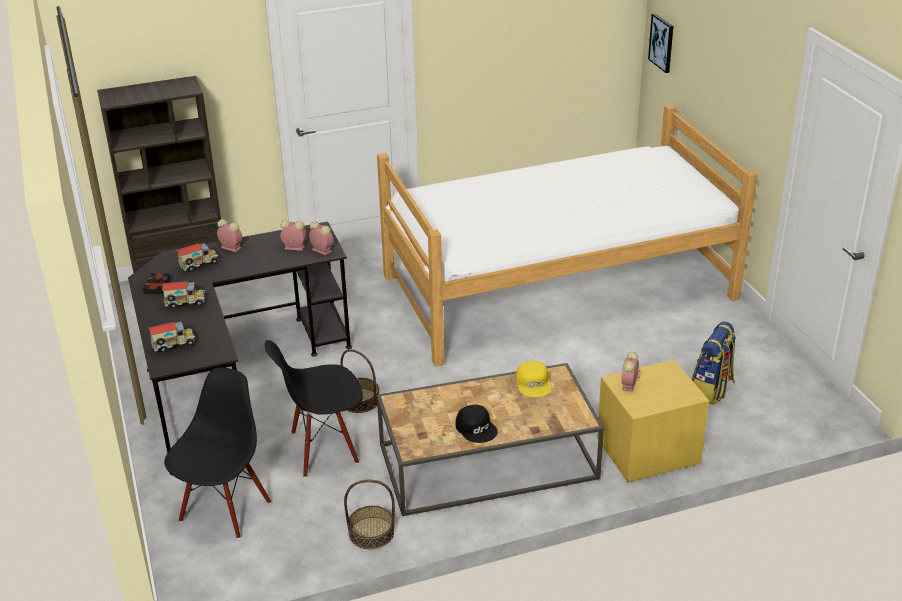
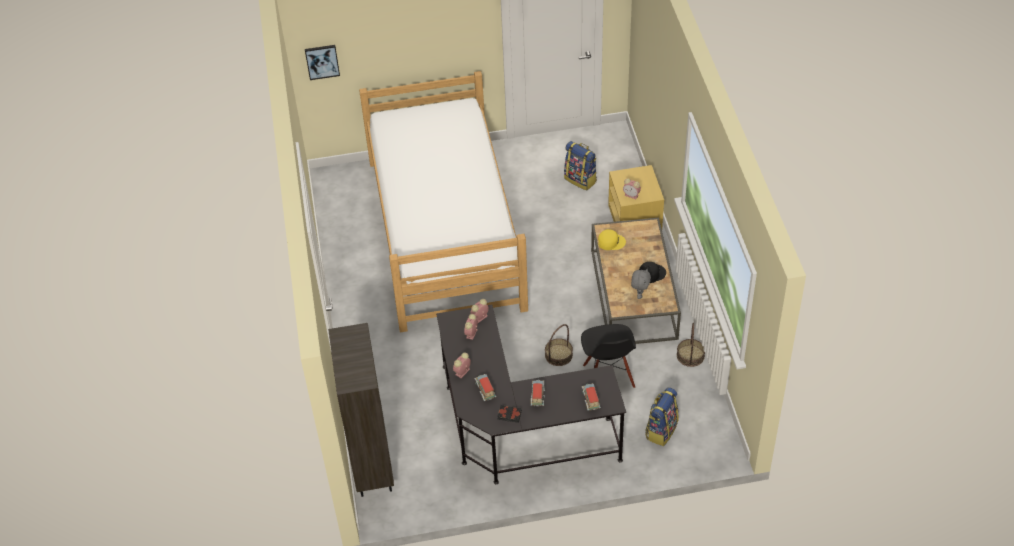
camera: 80 degrees left, 15 degrees up
black chair [164,368,271,539] -> backpack [645,387,679,446]
none -> grey plush toy [631,269,651,299]

